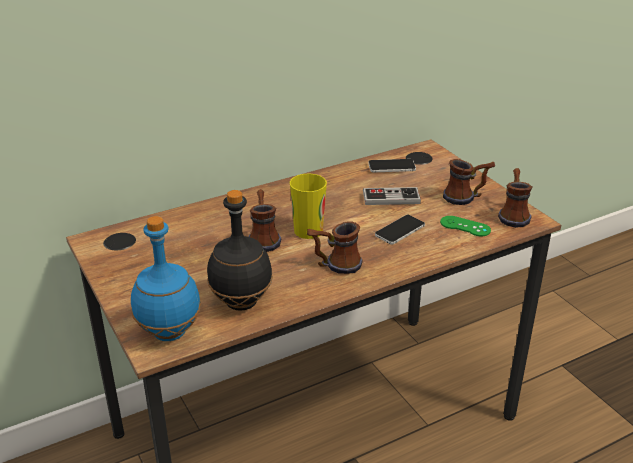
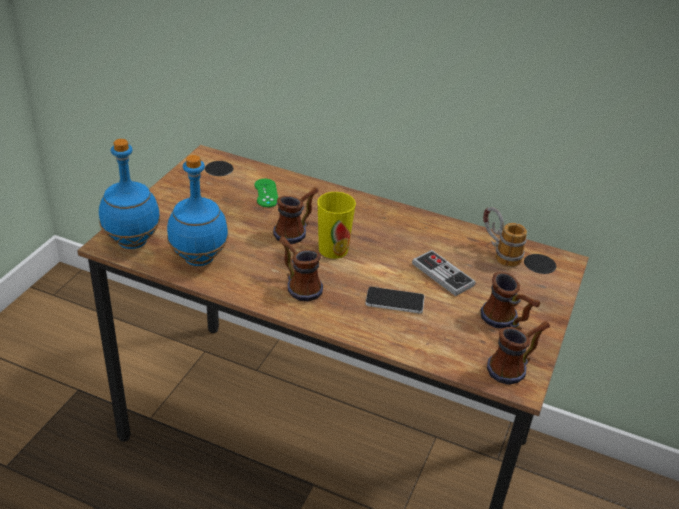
camera: 50 degrees right, 5 degrees up
black bottle [207,190,273,311] -> blue bottle [167,155,229,266]
phone [368,159,416,173] -> mug [483,207,527,267]
green game controller [440,216,491,236] -> green game controller moved to [254,179,278,207]

